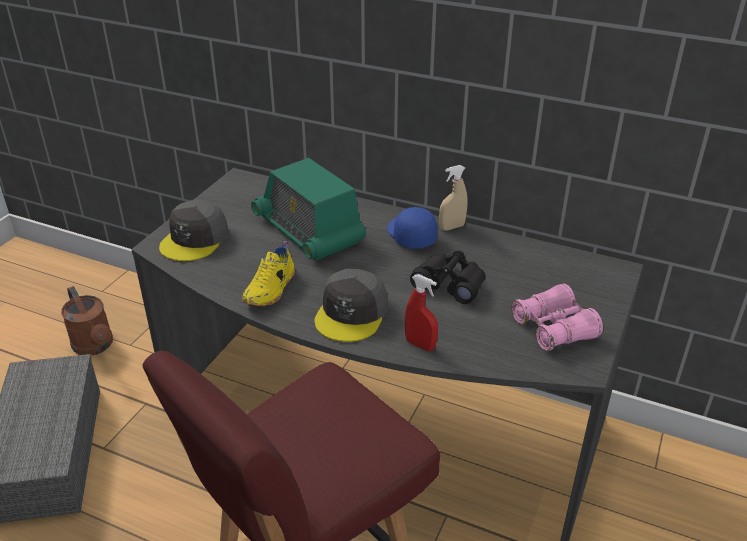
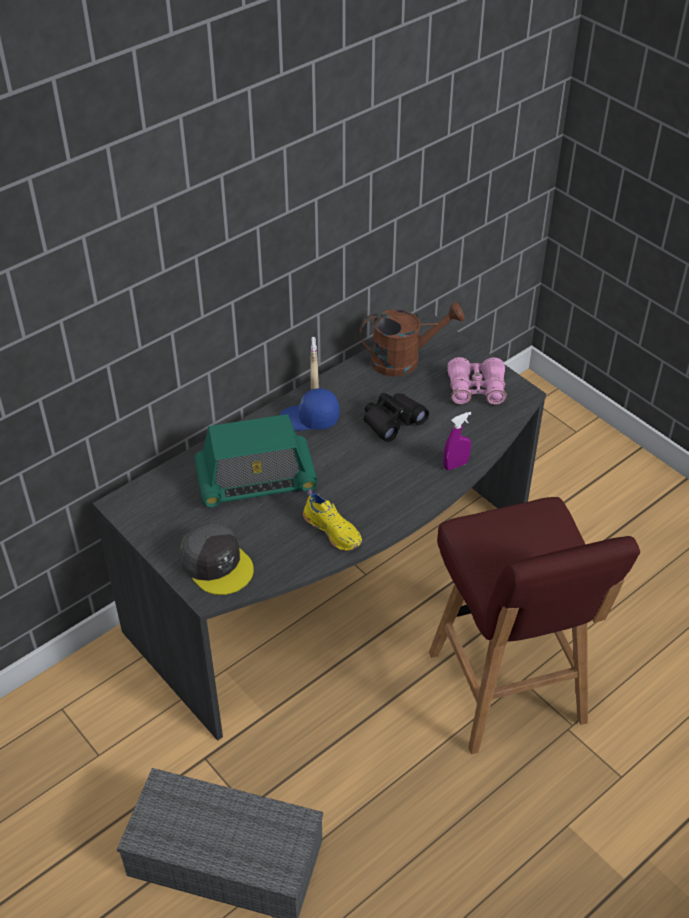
camera: 65 degrees left, 10 degrees up
brown watering can [61,286,113,355] -> brown watering can moved to [359,302,464,377]
grey cap [315,269,388,342] -> none
red spray bottle [404,274,438,351] -> purple spray bottle [443,412,471,470]

